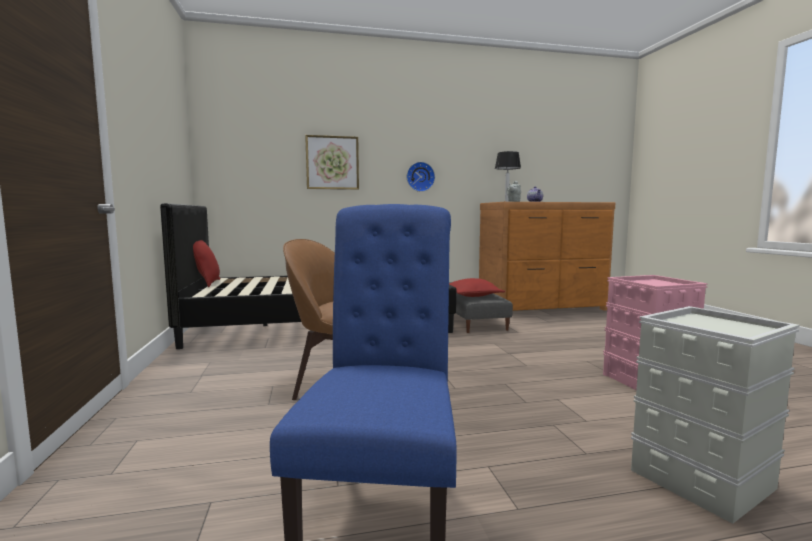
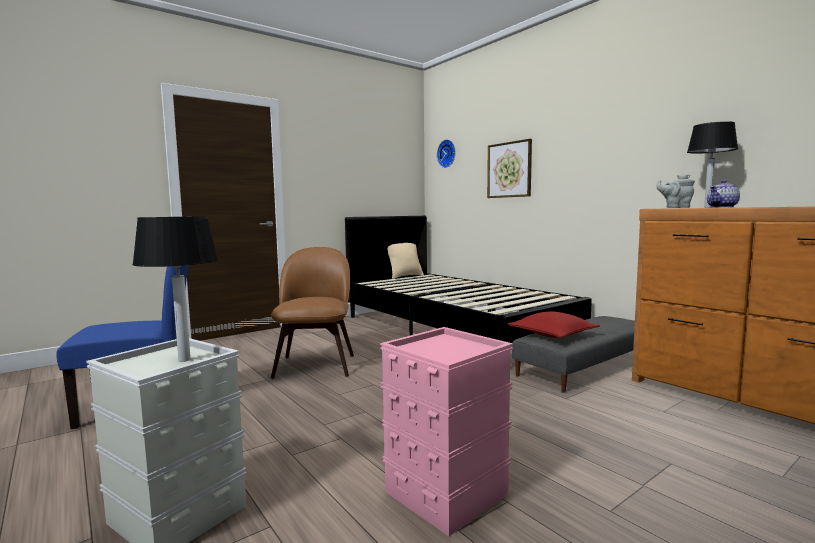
camera: 65 degrees right, 0 degrees up
red pillow [193,240,220,287] -> beige pillow [388,243,424,279]
wall clock [407,162,435,192] -> wall clock moved to [437,139,456,168]
none -> table lamp [132,216,218,362]

